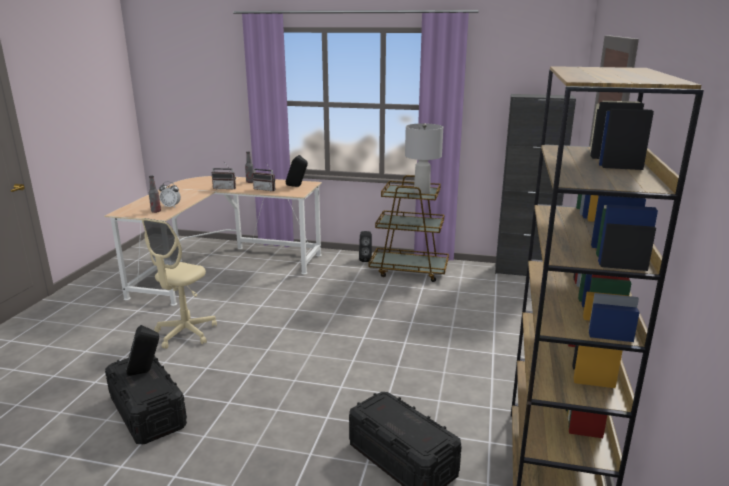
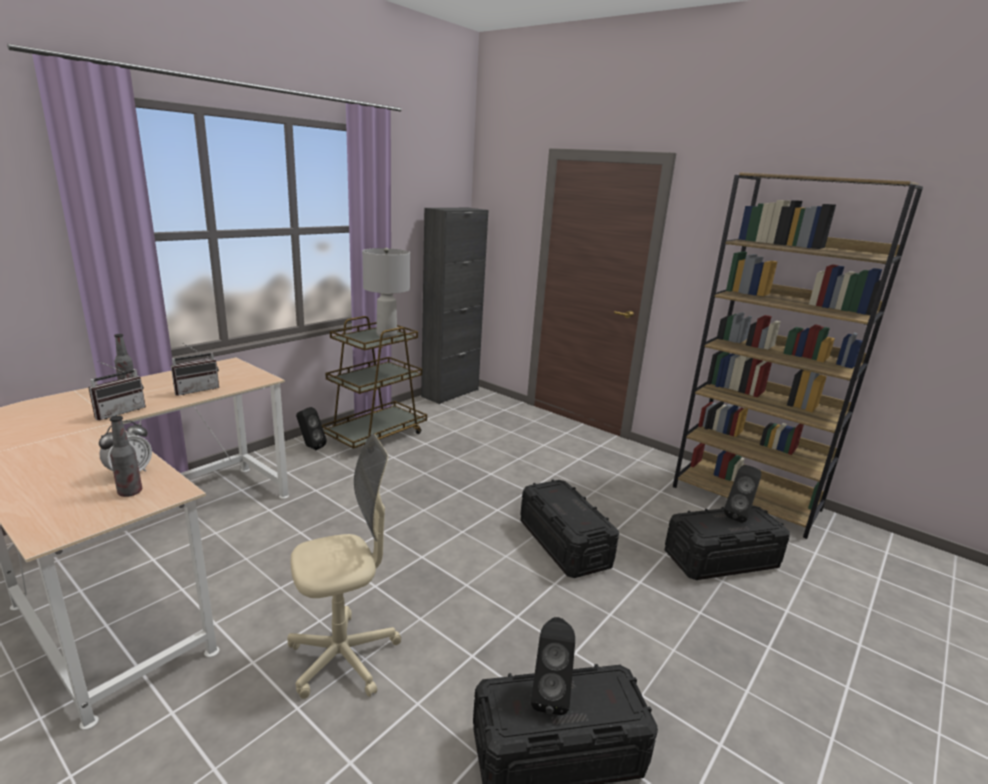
camera: 65 degrees left, 0 degrees up
beige office chair [142,218,217,349] -> beige office chair turned 75 degrees counterclockwise [287,434,401,699]
black speaker [286,155,308,187] -> black speaker moved to [724,465,761,523]
none -> black storage box [520,480,619,578]

